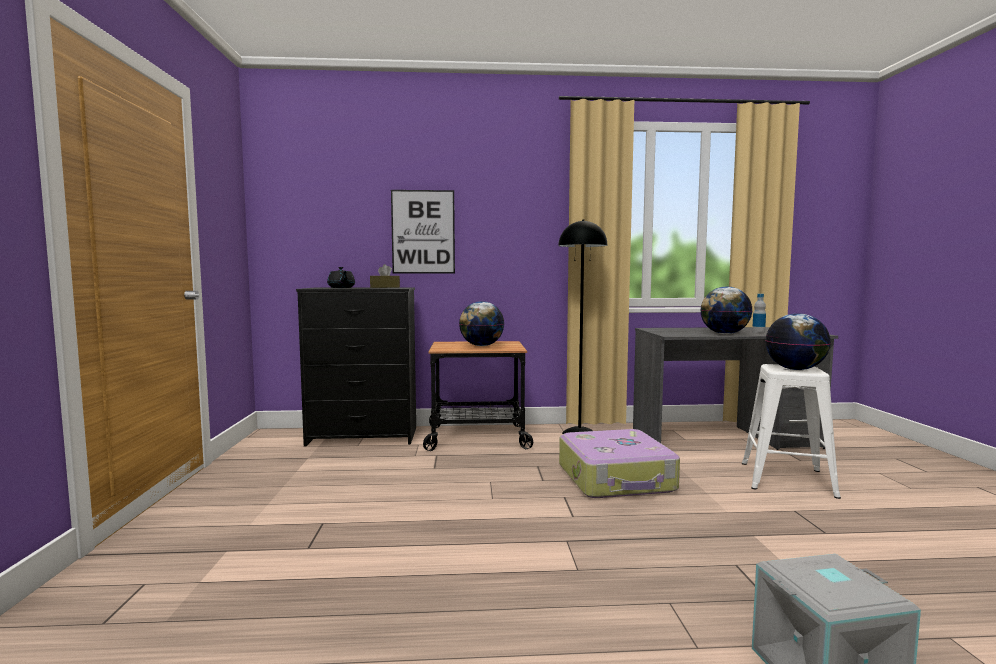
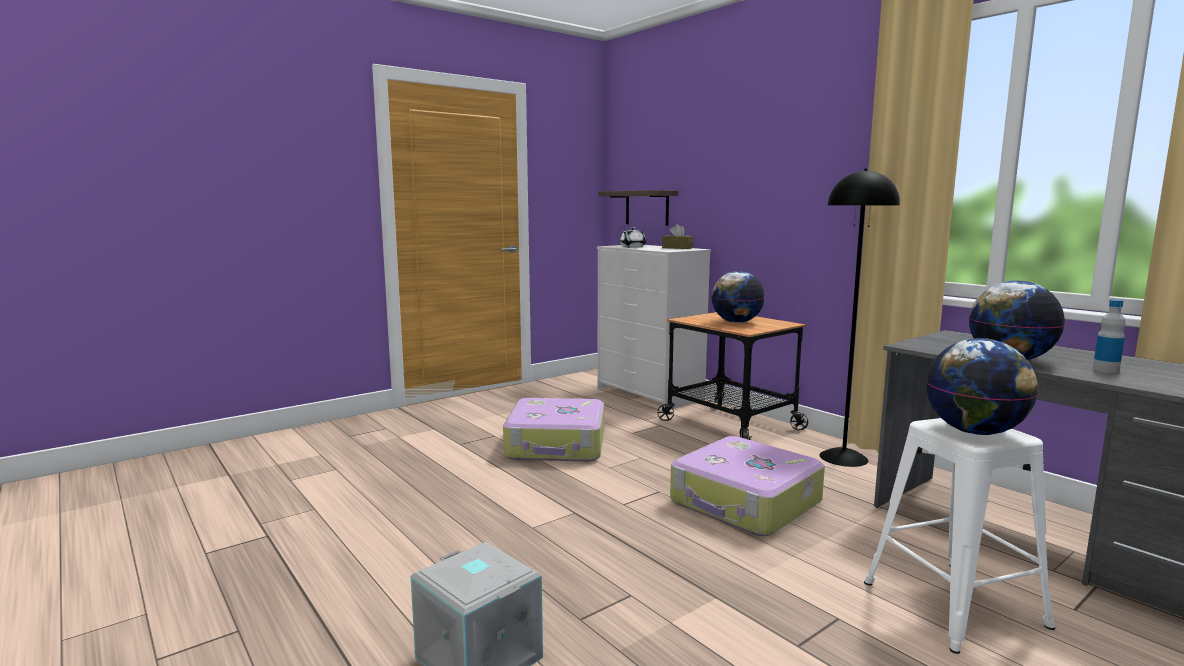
camera: 55 degrees right, 5 degrees up
black dresser [296,287,416,447] -> white dresser [597,245,711,410]
black teapot [327,267,355,288] -> white teapot [620,227,646,248]
picture [391,190,455,273] -> none
none -> suitcase [503,398,604,462]
none -> shelf [598,190,678,226]

